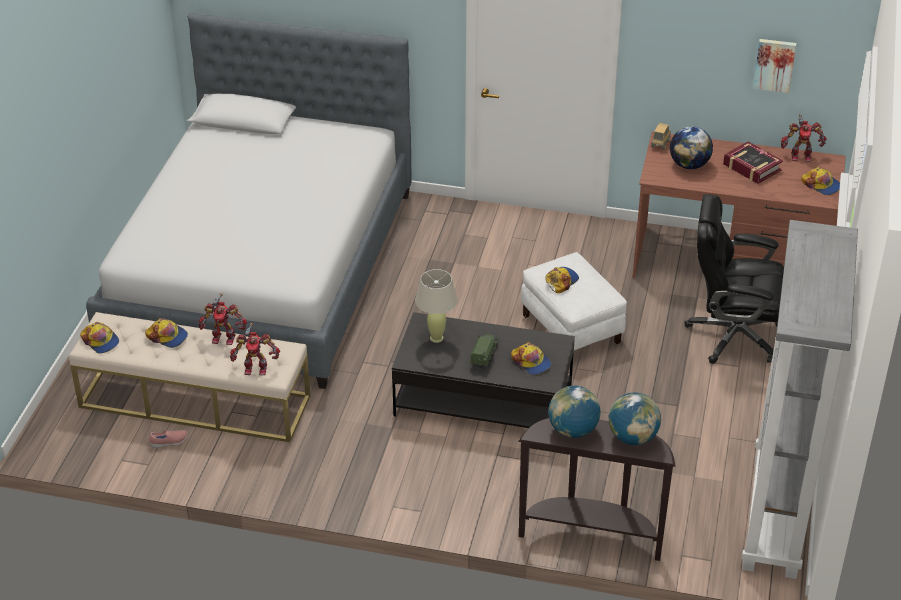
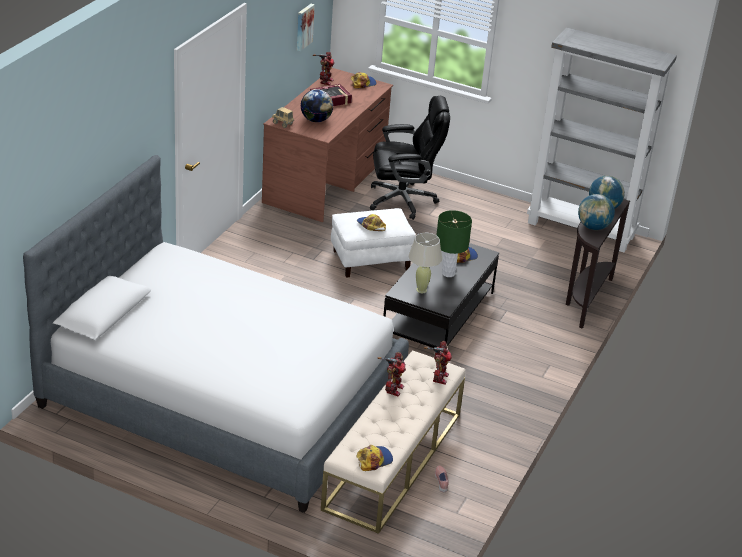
camera: 80 degrees left, 5 degrees down
cap [145,318,188,348] -> none
toy truck [470,334,498,369] -> green table lamp [436,210,472,277]
black office chair [684,194,784,364] -> black office chair turned 120 degrees counterclockwise [370,96,450,220]

